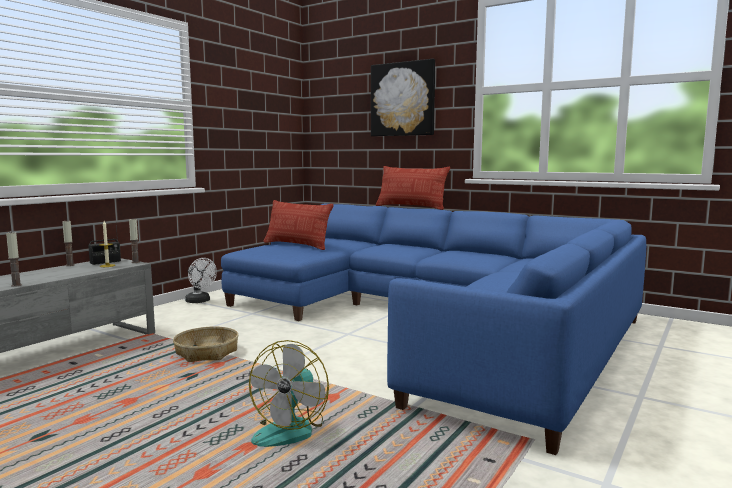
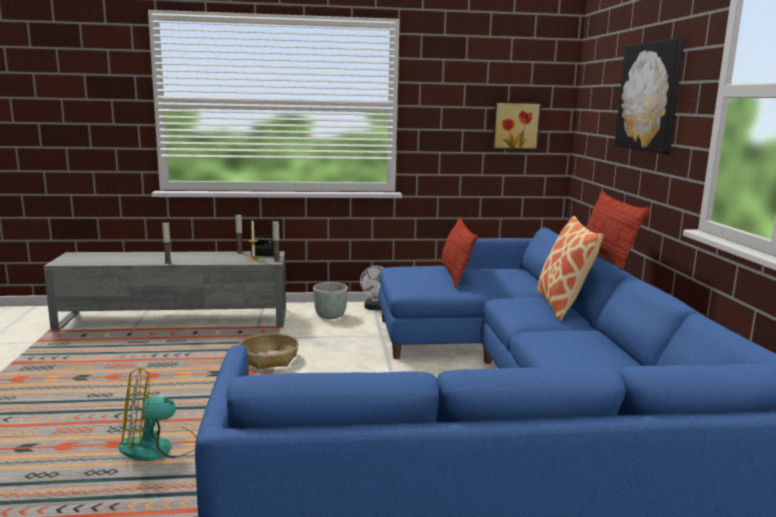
camera: 50 degrees right, 5 degrees up
none -> grey planter [313,282,348,319]
none -> picture [492,101,542,150]
none -> pillow [536,216,604,321]

